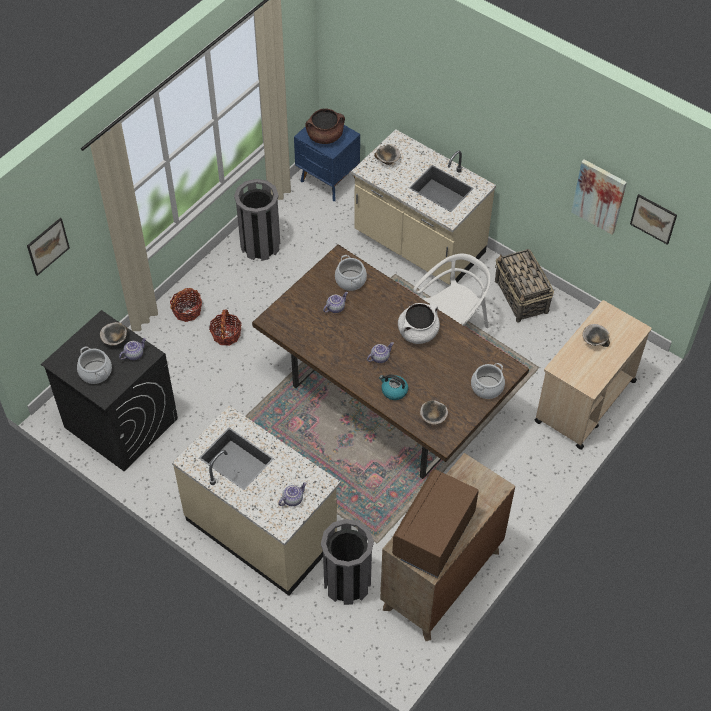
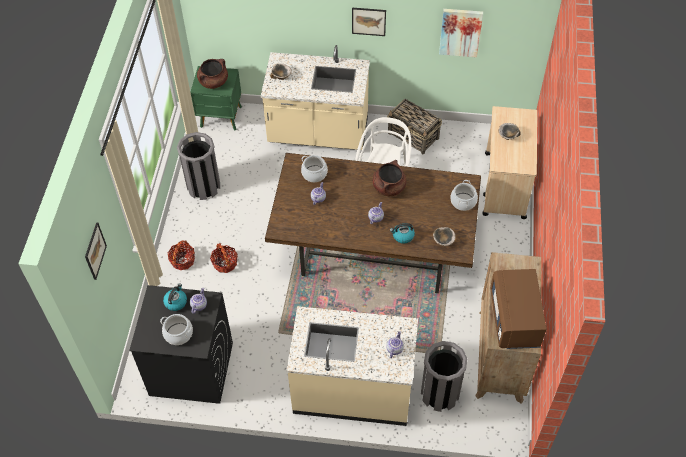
camera: 30 degrees left, 0 degrees up
bowl [100,322,129,345] -> kettle [163,284,187,311]
blue nightstand [294,125,360,201] -> green nightstand [190,66,242,130]
white cooking pot [398,303,440,344] -> brown cooking pot [373,160,406,196]
picture [630,194,677,245] -> picture moved to [352,8,386,36]

